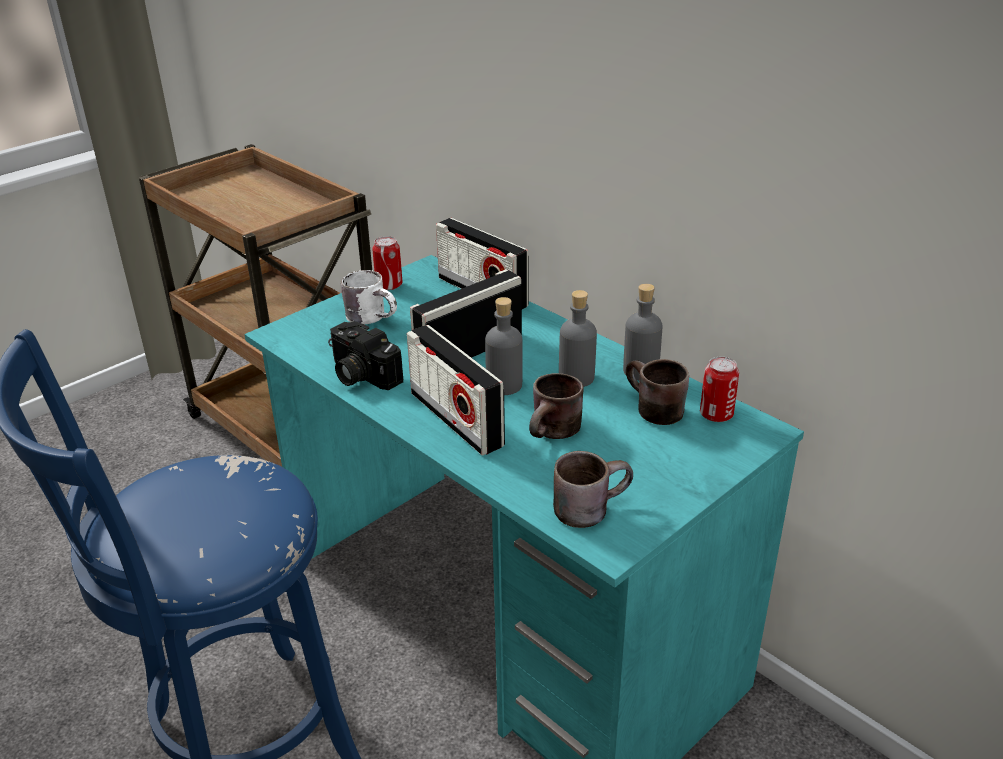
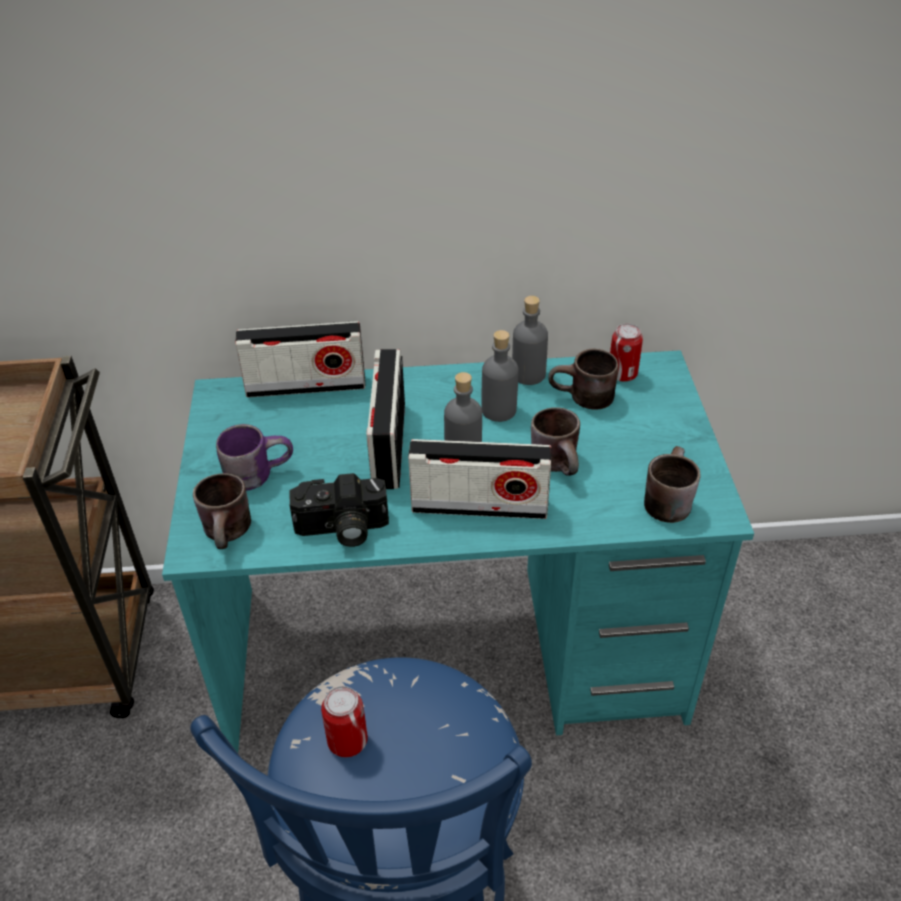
camera: 50 degrees left, 10 degrees up
white mug [340,270,397,325] -> purple mug [216,424,293,491]
can [372,236,403,290] -> can moved to [321,686,368,757]
none -> brown mug [193,473,251,549]

